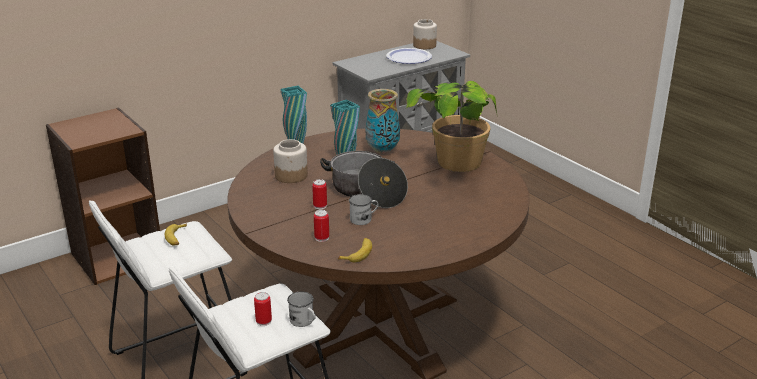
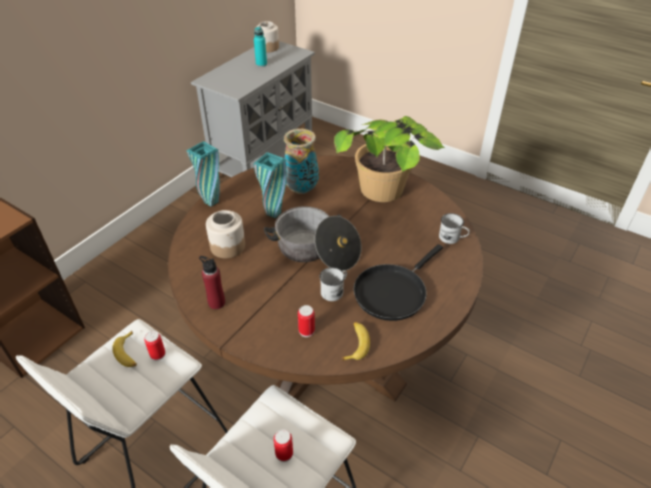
camera: 20 degrees left, 15 degrees up
white mug [287,292,316,327] -> white mug moved to [439,213,470,244]
can [312,179,327,210] -> can moved to [144,331,165,361]
plate [386,48,432,64] -> turquoise bottle [254,26,267,67]
none -> red bottle [199,256,225,309]
none -> black frying pan [354,244,443,321]

